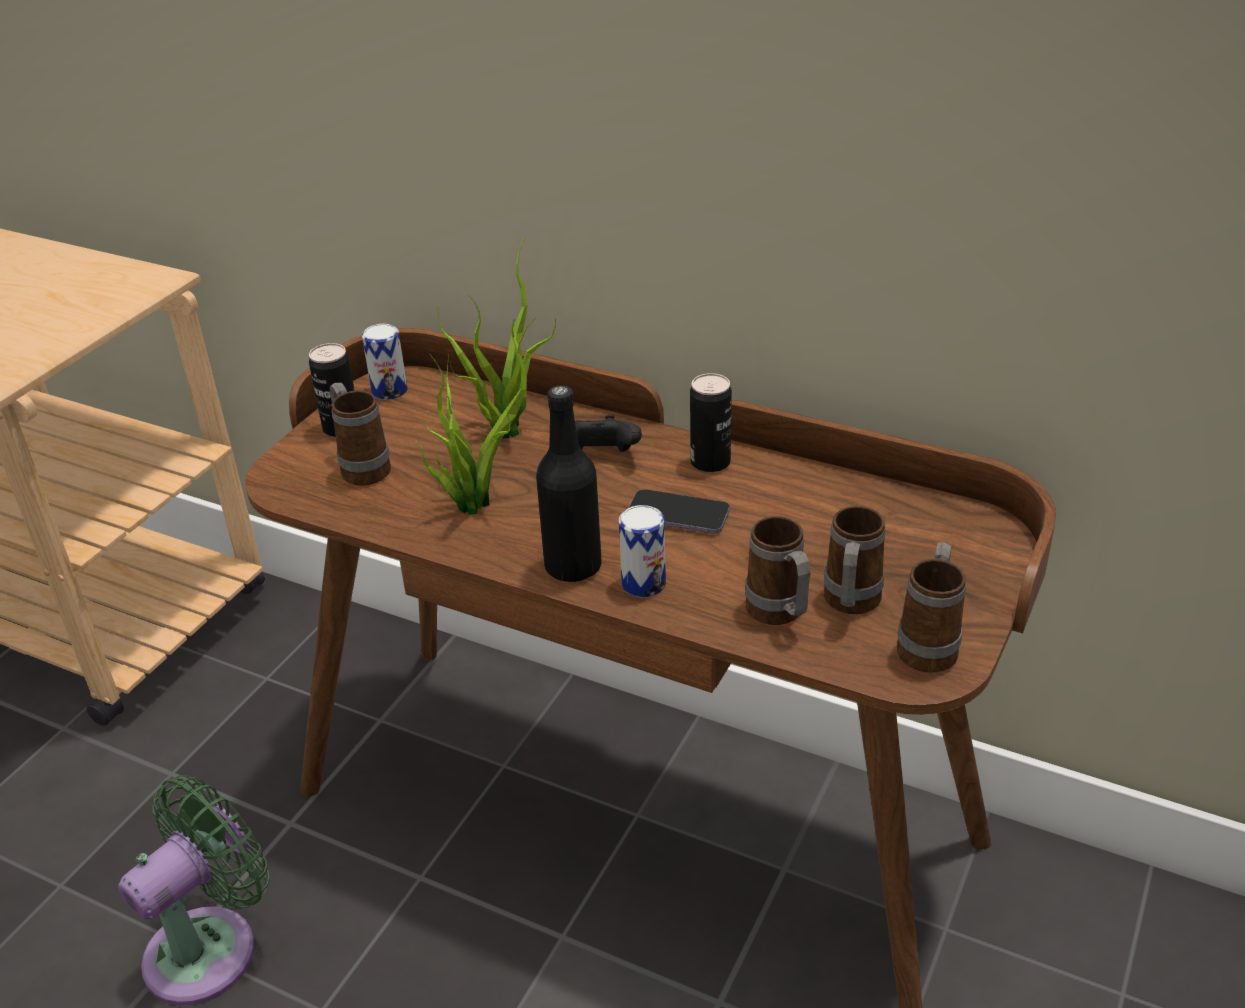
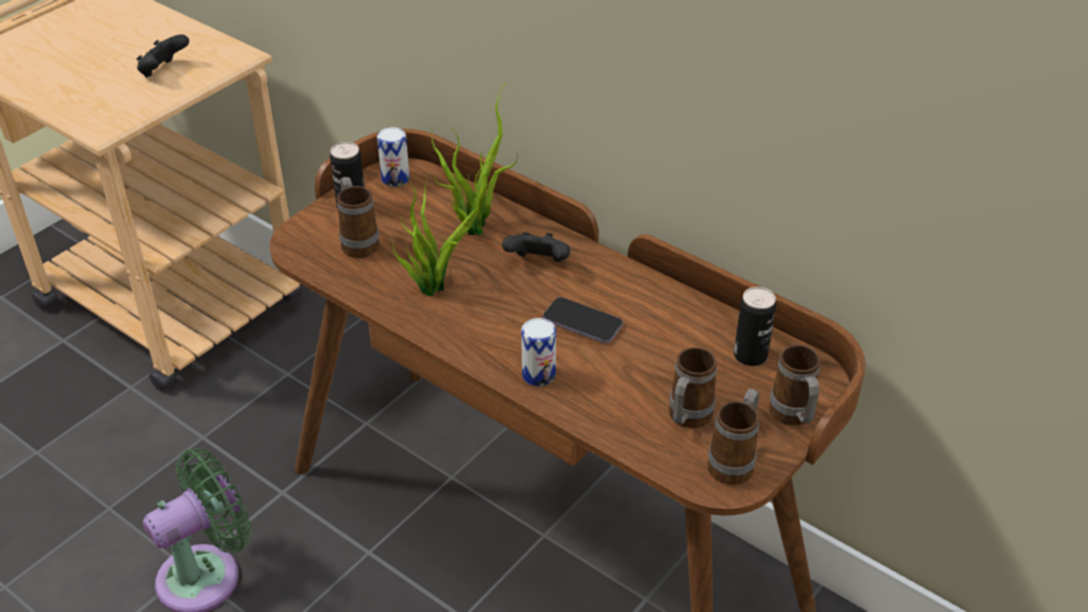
camera: 10 degrees right, 5 degrees up
black bottle [536,385,602,583] -> none
can [690,373,732,473] -> can moved to [734,287,776,366]
mug [745,516,811,625] -> mug moved to [769,345,820,426]
none -> black game controller [137,34,189,78]

